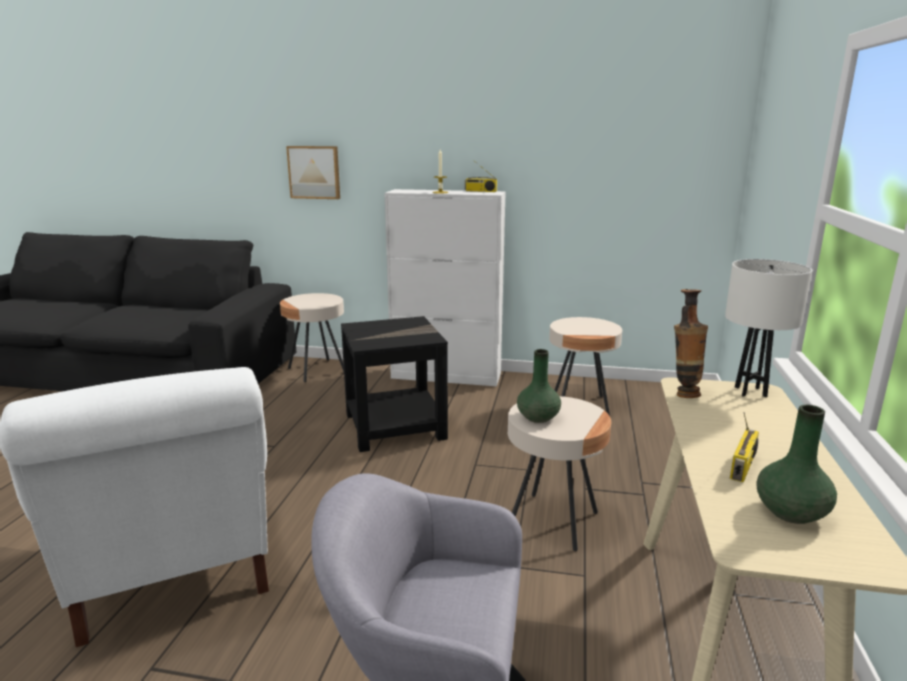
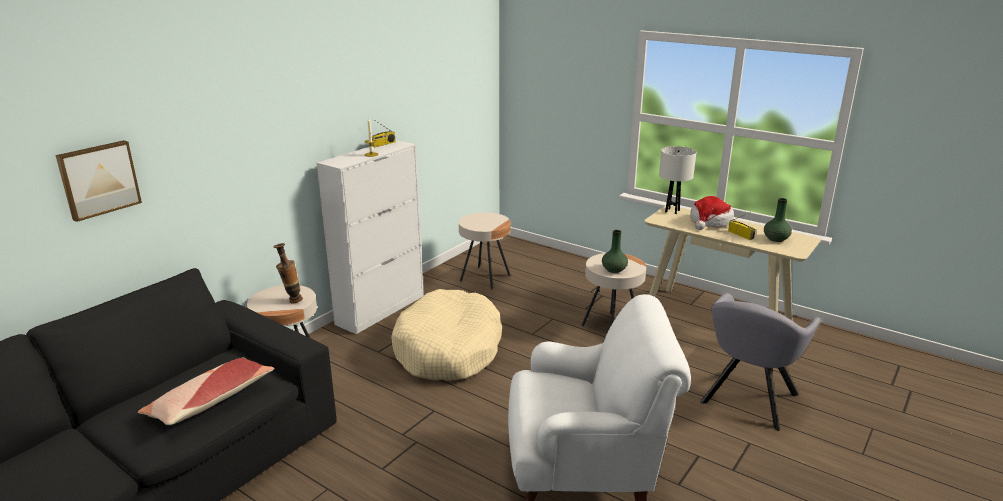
camera: 65 degrees left, 5 degrees up
picture [286,146,340,199] -> picture moved to [56,140,142,222]
black side table [341,316,448,452] -> beige dog bed [391,289,502,381]
vase [674,289,708,398] -> vase moved to [273,243,303,303]
none -> pillow [138,358,275,425]
none -> hat [690,196,734,230]

